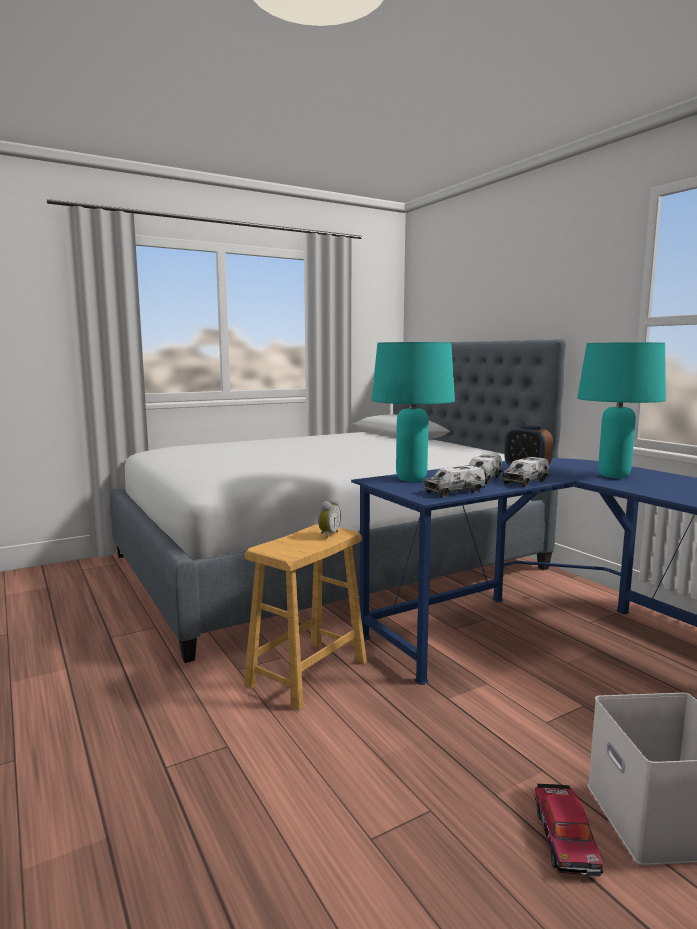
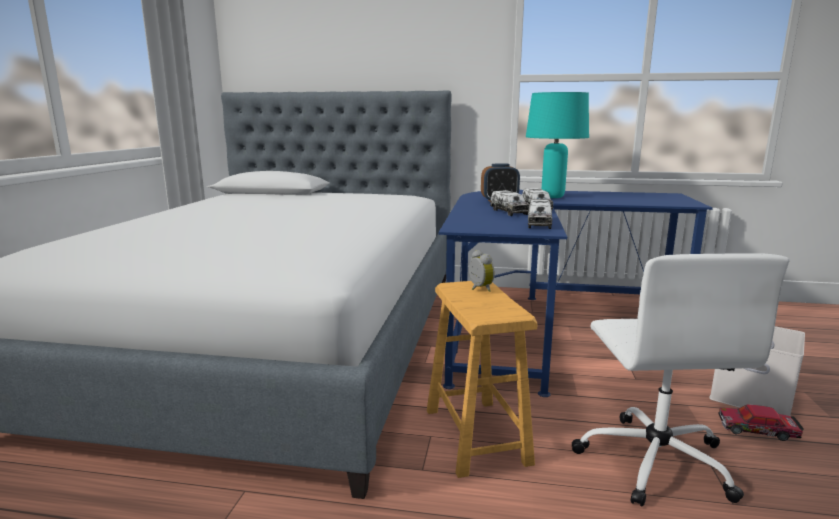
camera: 50 degrees left, 5 degrees up
turquoise table lamp [372,342,455,482] -> none
toy car [535,784,603,876] -> toy car turned 150 degrees clockwise [718,404,804,441]
none -> white office chair [572,253,789,506]

